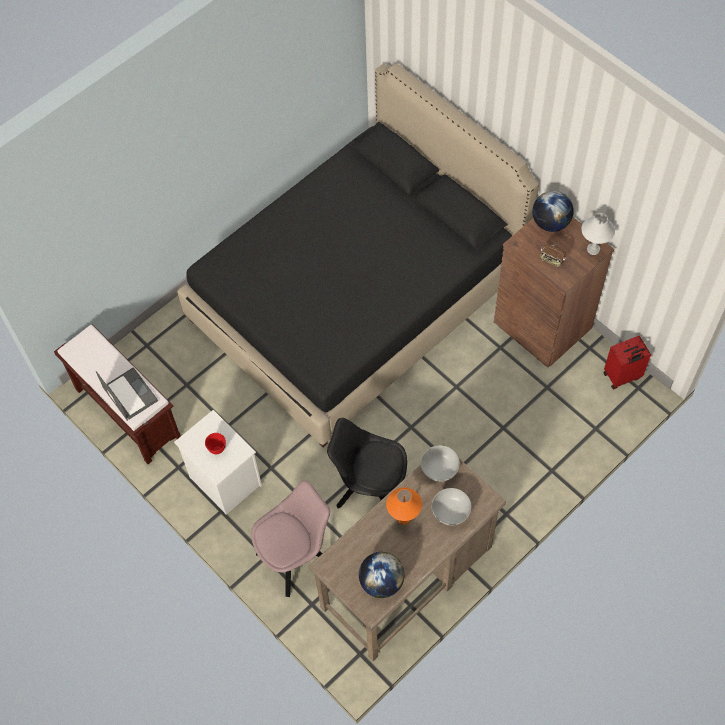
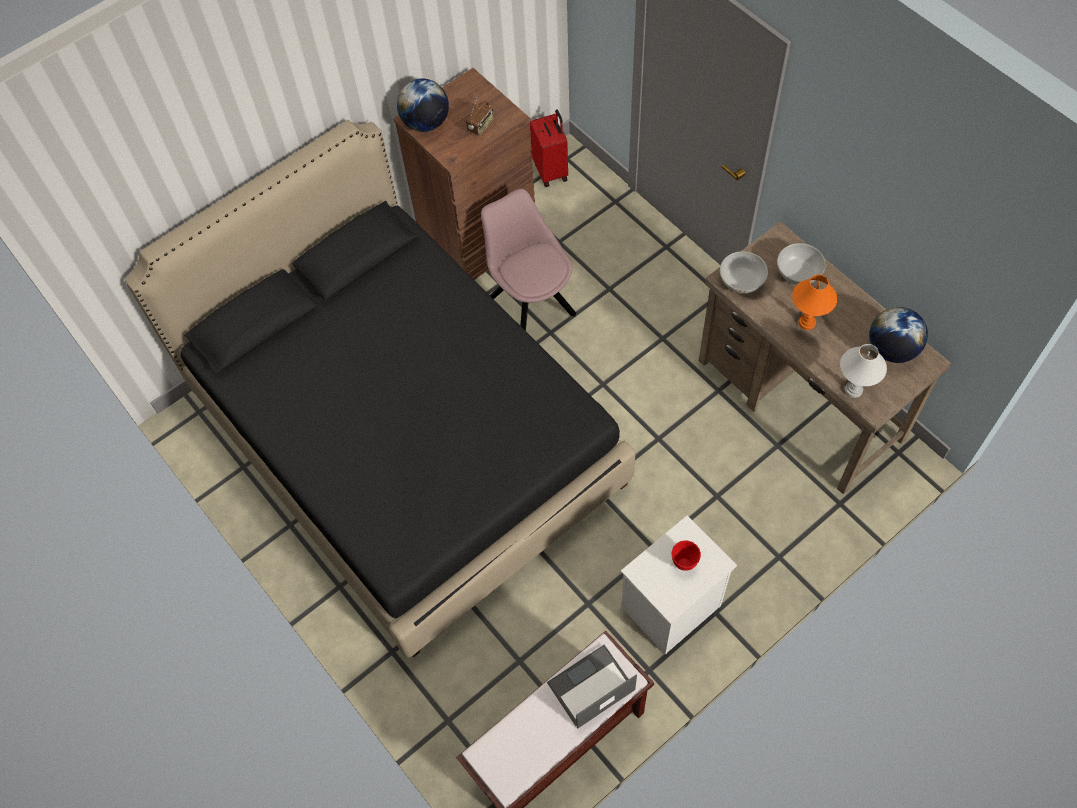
camera: 85 degrees left, 0 degrees up
pink chair [251,481,330,597] -> pink chair moved to [481,189,576,331]
black chair [327,418,407,509] -> none
white table lamp [581,213,615,255] -> white table lamp moved to [840,344,887,398]

